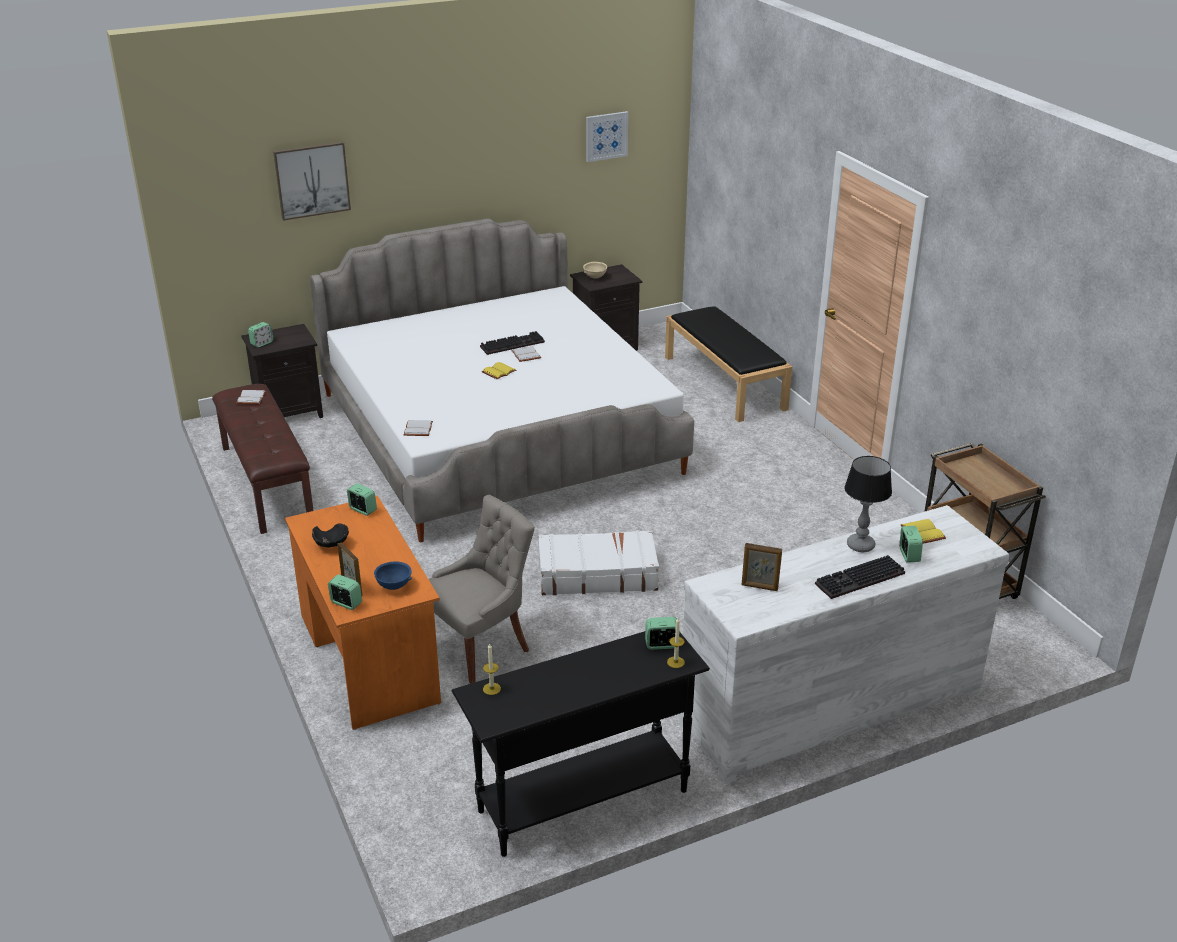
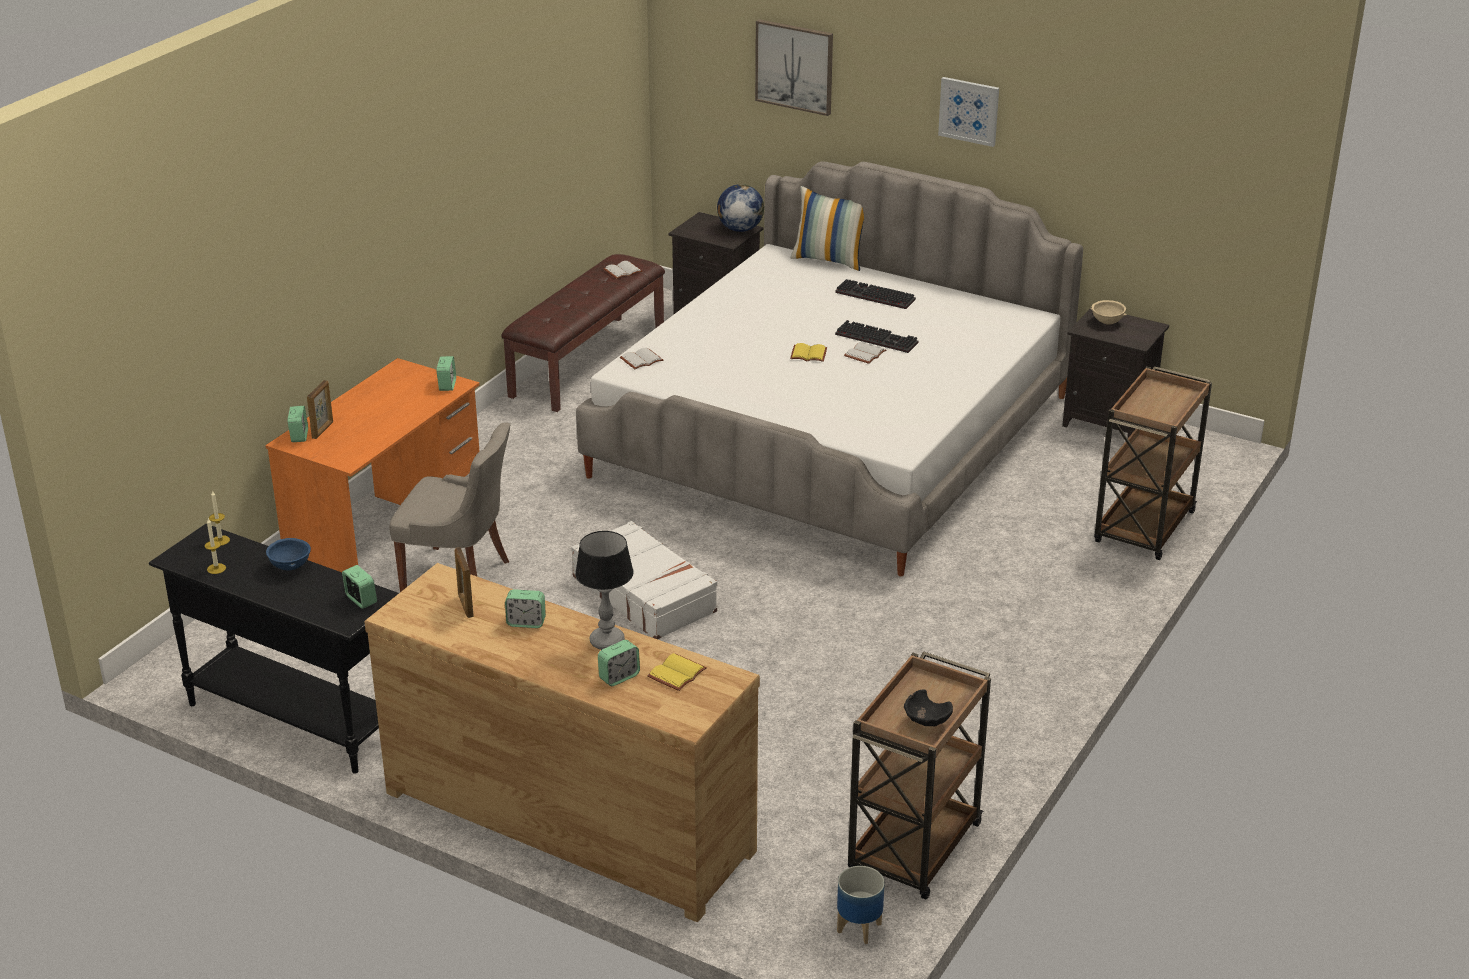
camera: 55 degrees right, 0 degrees up
alarm clock [248,322,273,347] -> alarm clock moved to [505,589,546,628]
black bowl [312,523,349,548] -> black bowl moved to [904,690,953,727]
blue bowl [374,562,412,590] -> blue bowl moved to [266,538,311,570]
picture [586,111,628,162] -> picture moved to [938,77,999,147]
black bench [665,306,792,422] -> brown cart [1094,366,1212,560]
candle [667,618,685,668] -> candle moved to [205,519,226,574]
white dresser [679,505,1010,784] -> brown dresser [364,563,760,922]
keyboard [815,555,905,599] -> keyboard moved to [835,279,916,309]
none -> globe [717,184,764,232]
none -> pillow [791,186,864,271]
none -> planter [837,866,885,944]

